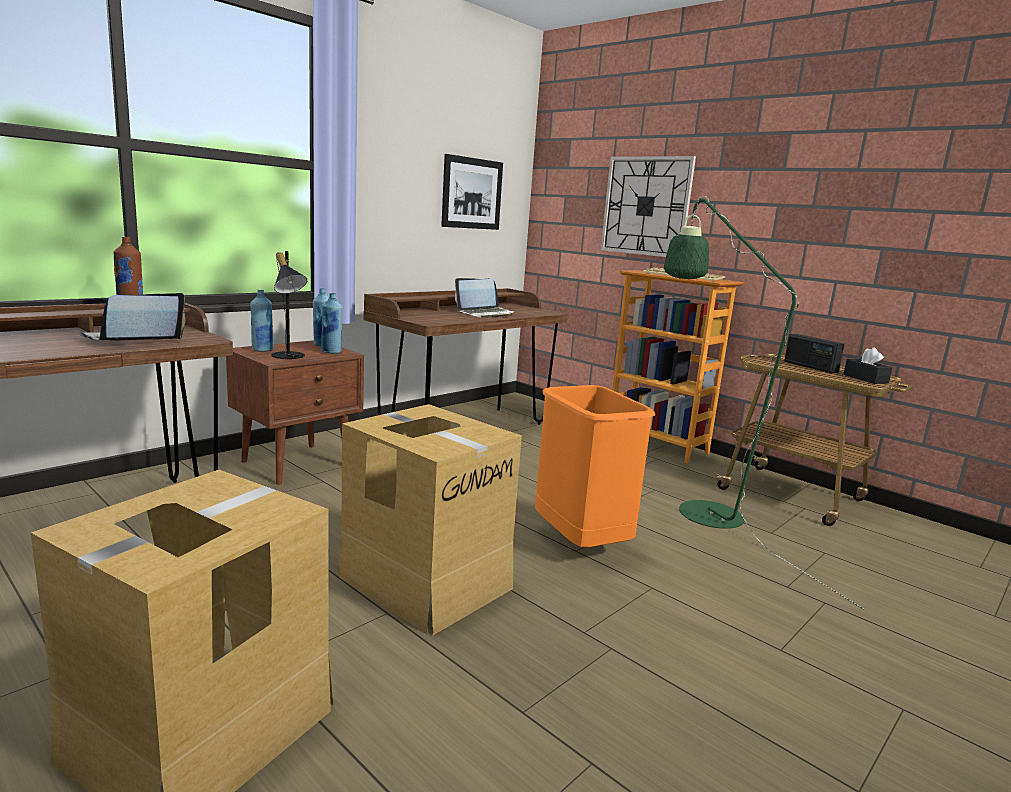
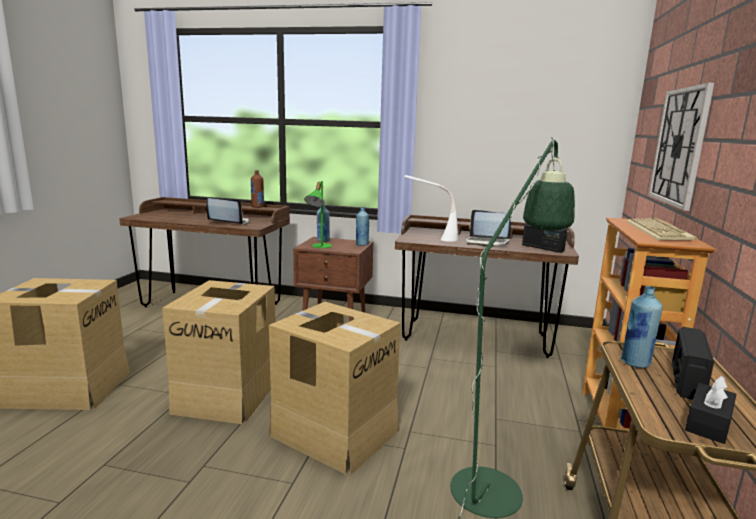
camera: 60 degrees right, 0 degrees up
black table lamp [271,251,307,359] -> green table lamp [305,181,332,248]
blue bottle [321,293,343,354] -> blue bottle moved to [620,286,663,368]
picture [441,154,503,230] -> none
orange trash can [535,385,655,547] -> cardboard box [269,302,401,475]
none -> white table lamp [404,175,458,242]
none -> radio [522,223,567,253]

